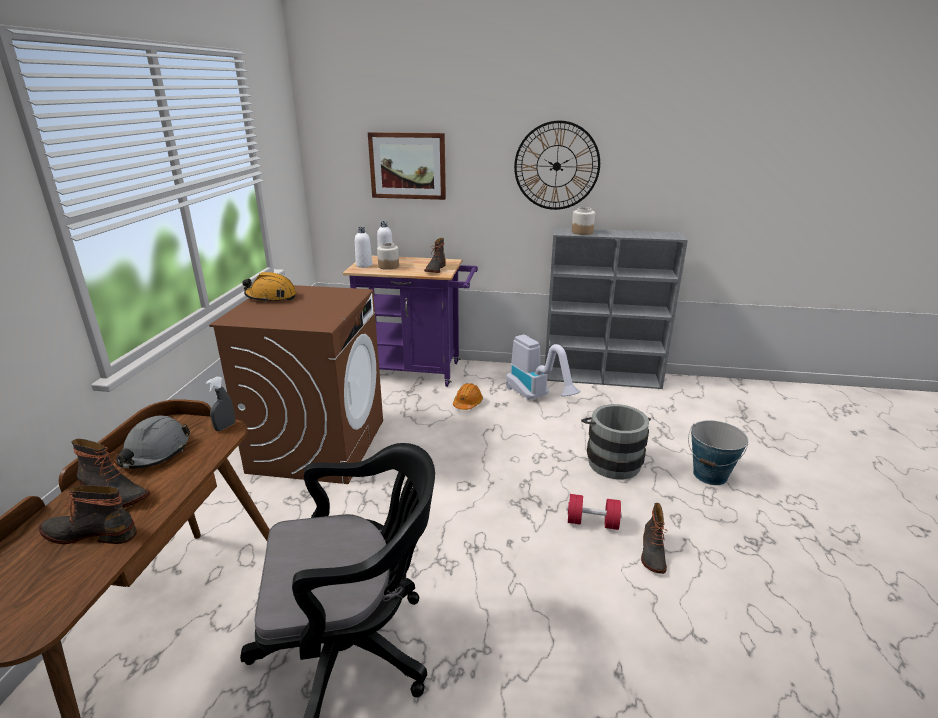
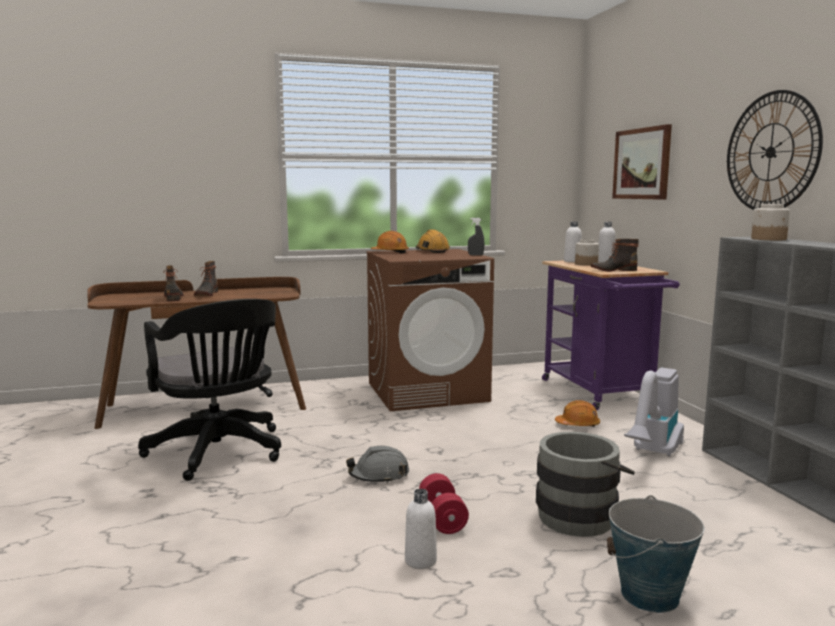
camera: 65 degrees right, 15 degrees down
grey hard hat [116,415,190,469] -> grey hard hat moved to [346,446,409,484]
grey spray bottle [206,376,235,431] -> grey spray bottle moved to [468,218,484,256]
boot [641,503,668,574] -> white bottle [405,489,437,569]
none -> orange hard hat [371,231,409,254]

